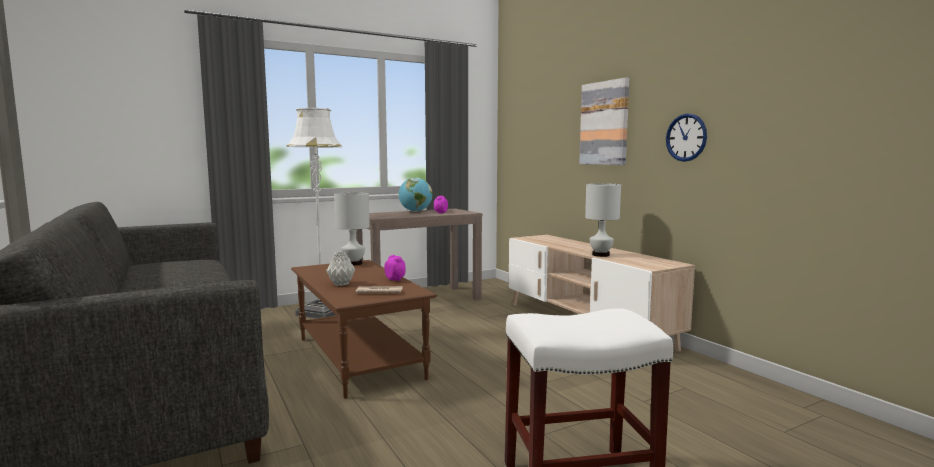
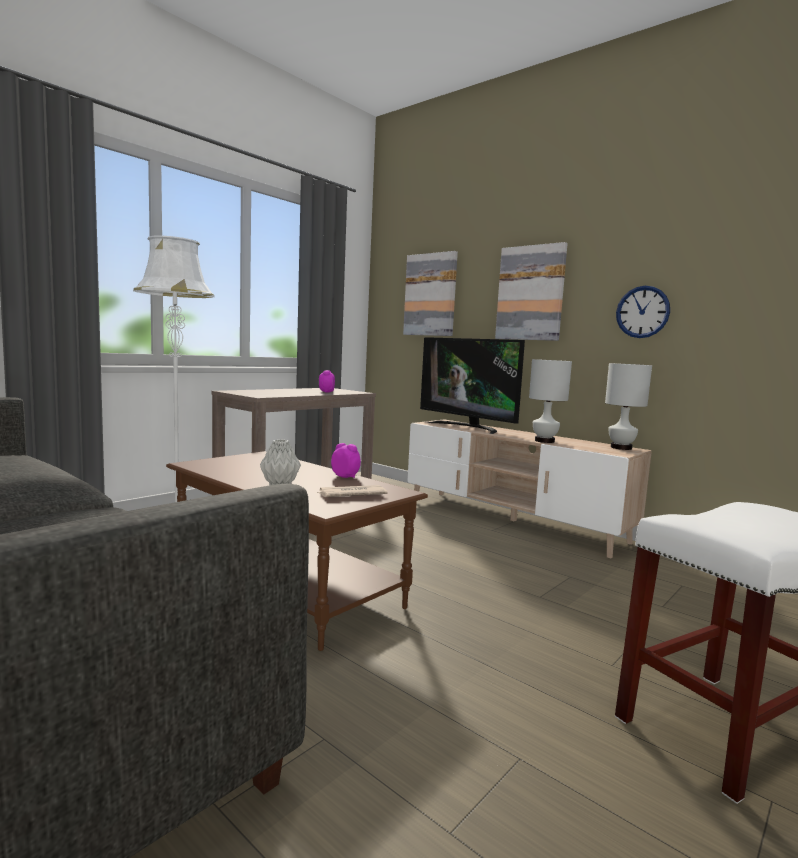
camera: 20 degrees left, 0 degrees up
white table lamp [334,192,370,266] -> white table lamp moved to [605,363,652,450]
globe [399,178,433,212] -> none
none -> picture [403,251,458,336]
none -> television [420,337,525,434]

